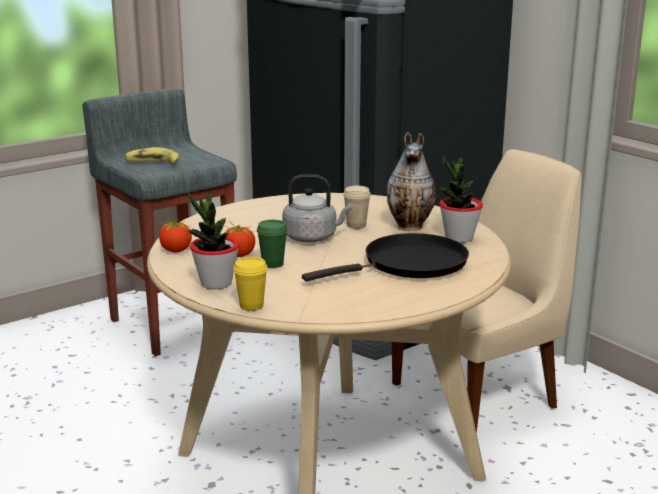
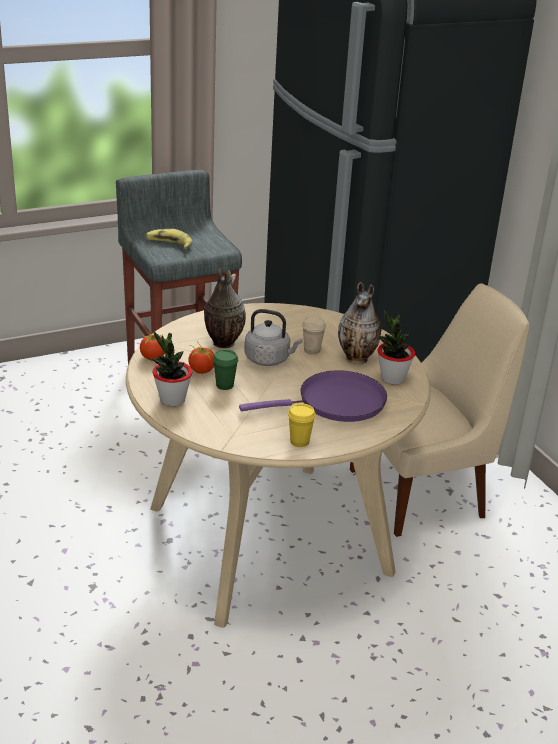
camera: 10 degrees right, 10 degrees up
yellow cup [233,257,268,311] -> yellow cup moved to [288,403,316,447]
black frying pan [302,233,469,282] -> purple frying pan [239,370,387,422]
none -> vase [204,268,246,348]

